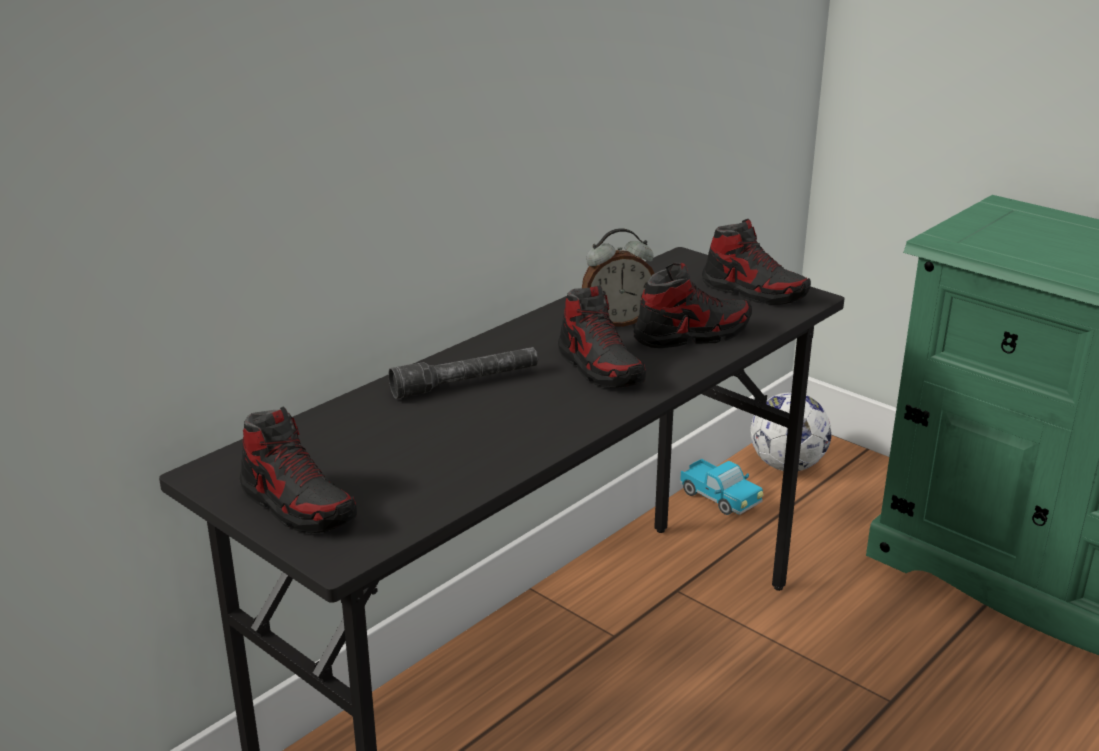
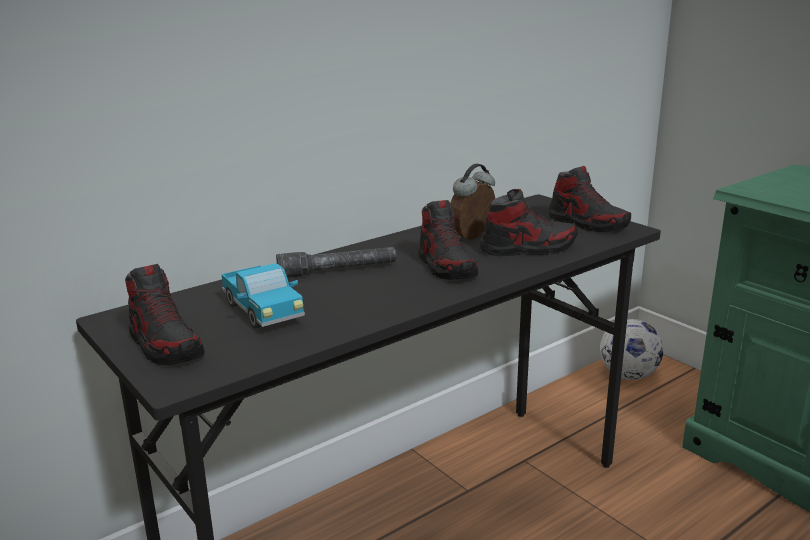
camera: 10 degrees right, 5 degrees down
alarm clock [582,228,655,327] -> alarm clock turned 135 degrees clockwise [450,163,495,240]
toy truck [680,459,764,515] -> toy truck moved to [221,263,305,329]

